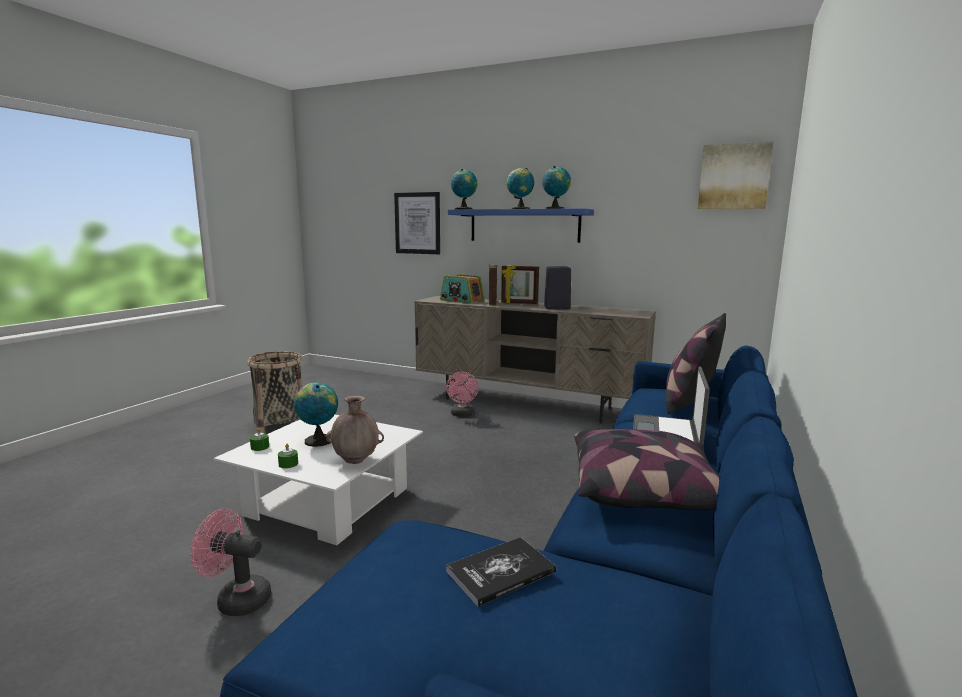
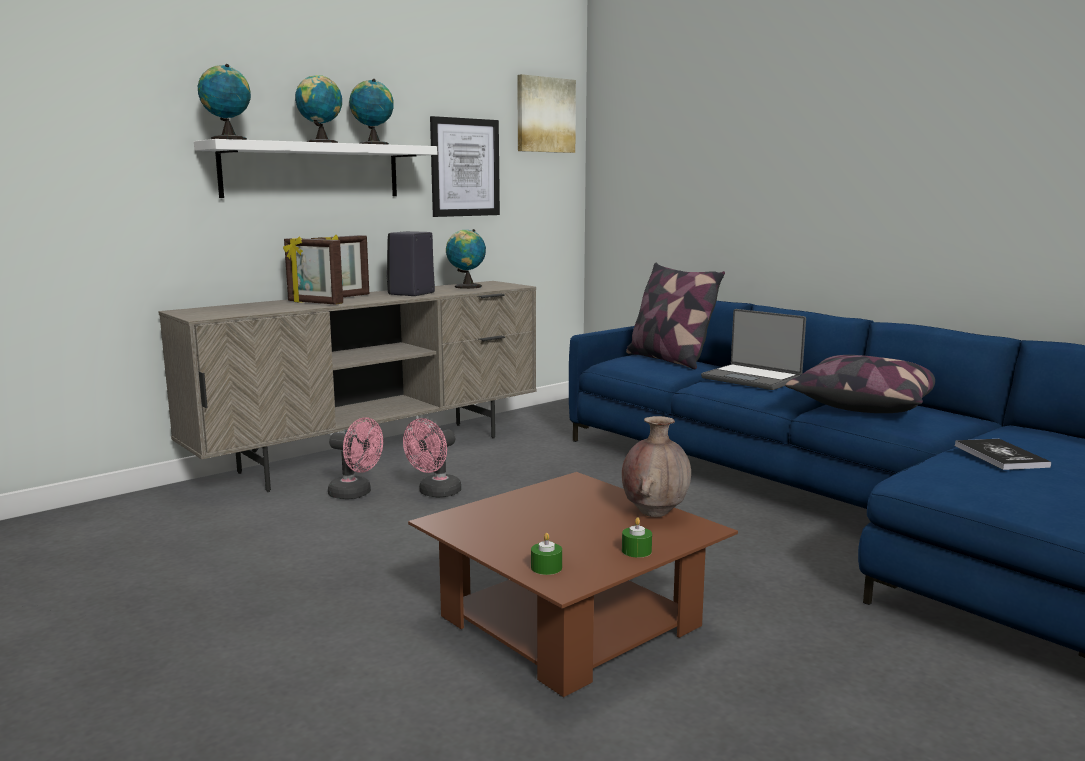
camera: 65 degrees left, 0 degrees up
pink fan [190,509,271,616] -> pink fan moved to [403,418,462,497]
white coffee table [214,415,423,545] -> brown coffee table [408,472,738,697]
basket [247,351,302,434] -> none
globe [294,382,338,447] -> globe moved to [446,229,486,289]
picture [394,192,440,254] -> picture moved to [430,116,500,217]
radio [440,274,485,304] -> none
blue shelf [448,208,594,243] -> white shelf [194,139,437,198]

